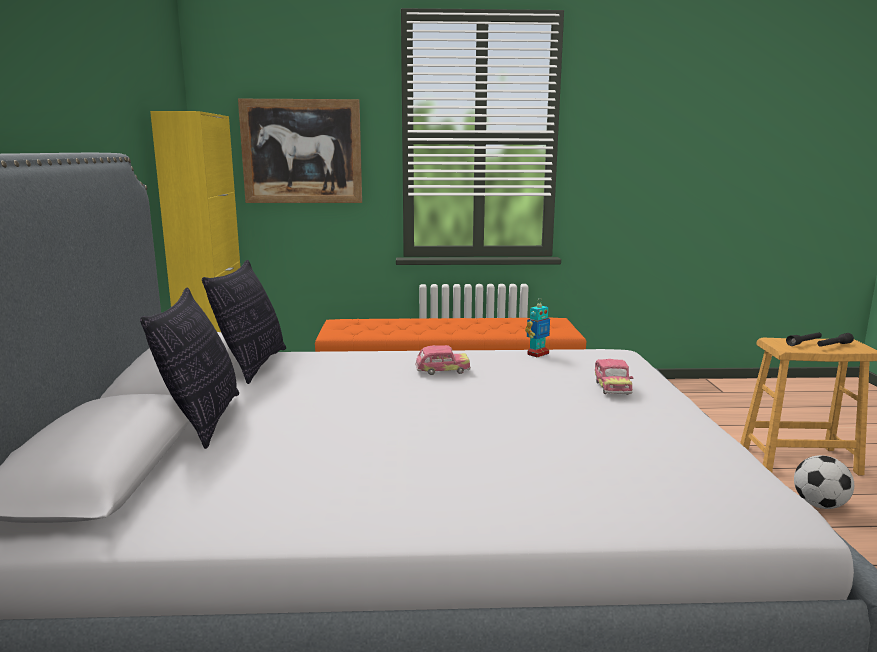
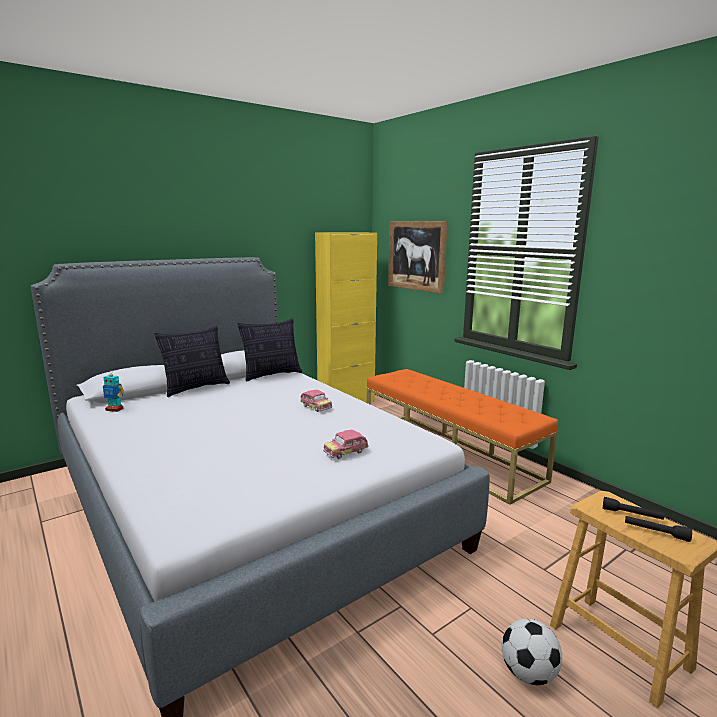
camera: 55 degrees right, 0 degrees up
toy robot [525,299,550,357] -> toy robot moved to [103,371,124,412]

